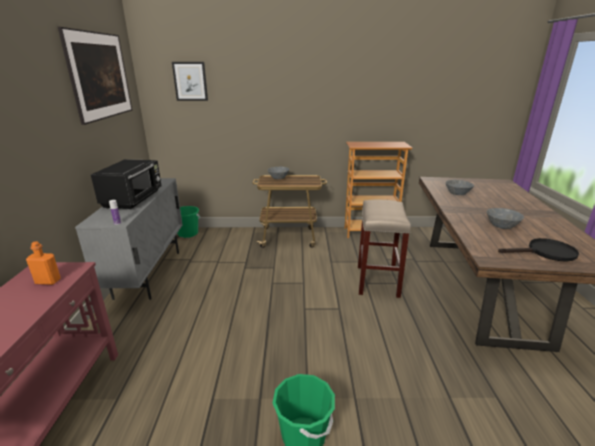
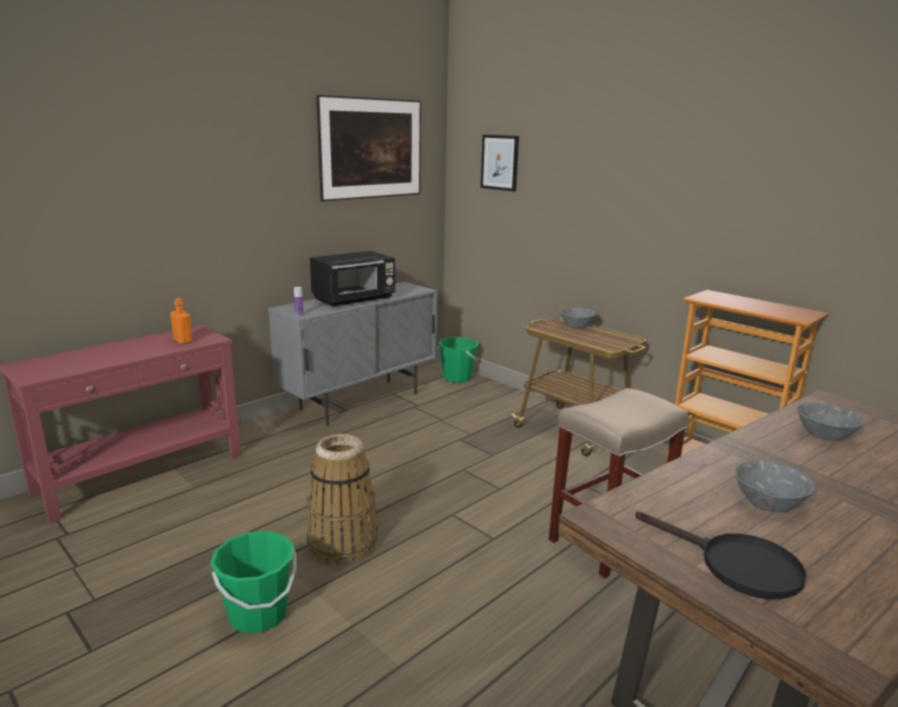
camera: 45 degrees right, 5 degrees down
none -> basket [307,434,378,565]

